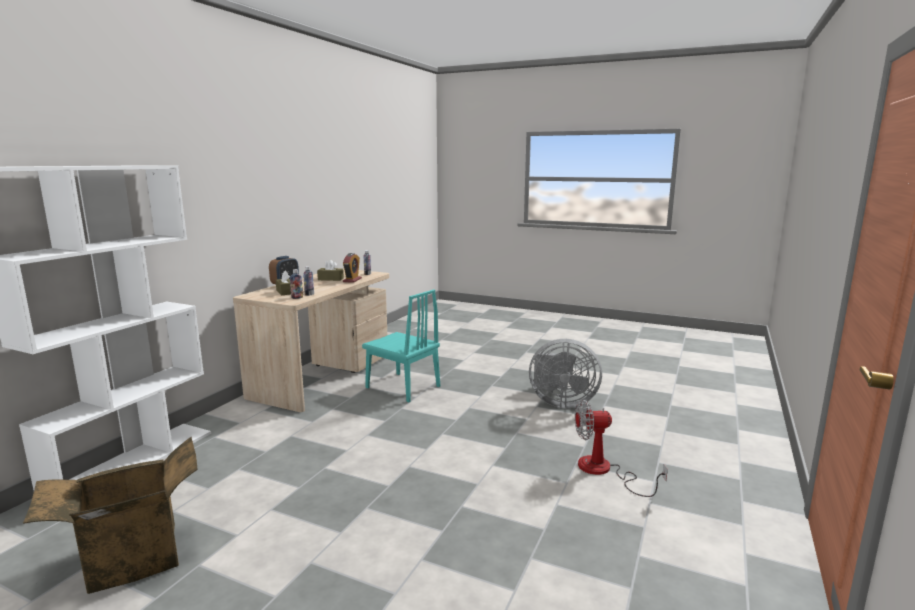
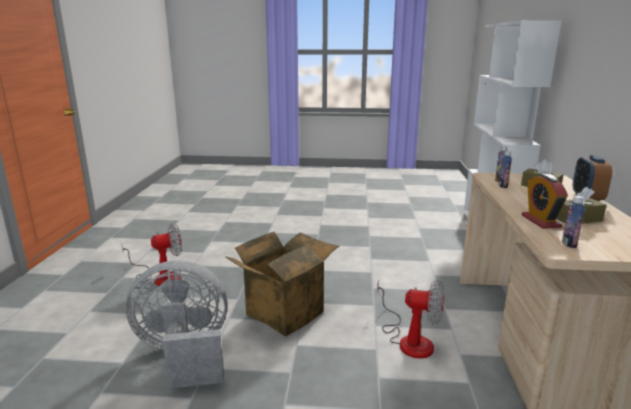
camera: 160 degrees right, 5 degrees up
cardboard box [23,437,198,594] -> cardboard box moved to [225,232,339,336]
turquoise chair [362,289,440,402] -> fan [377,280,444,359]

